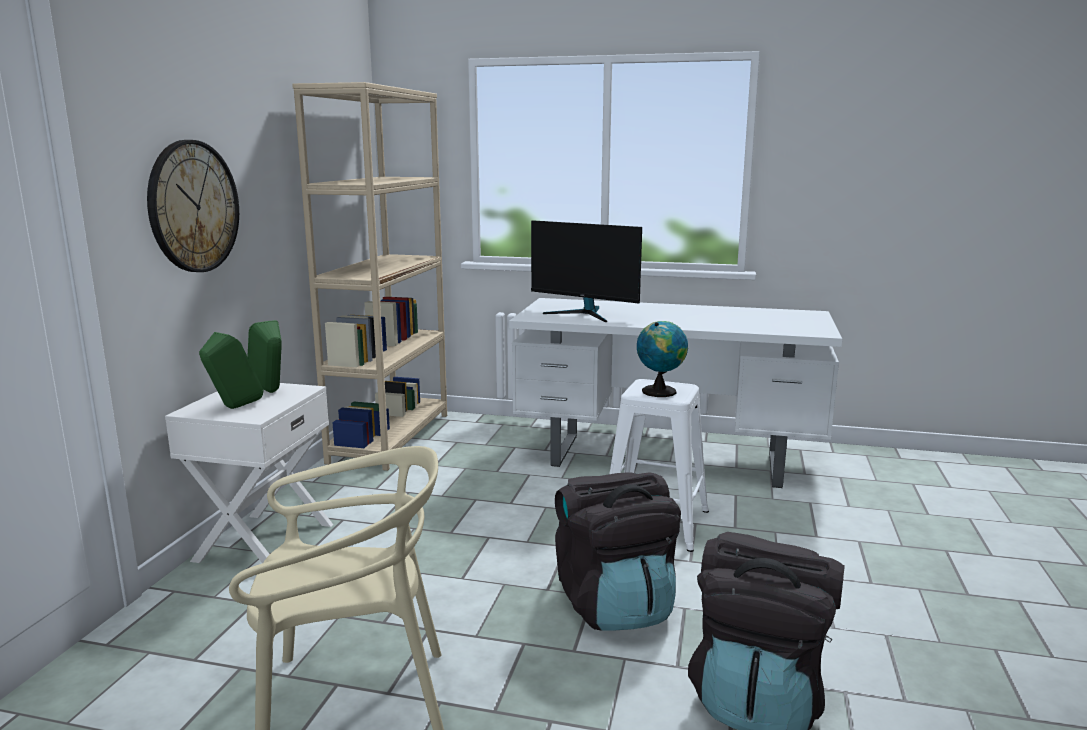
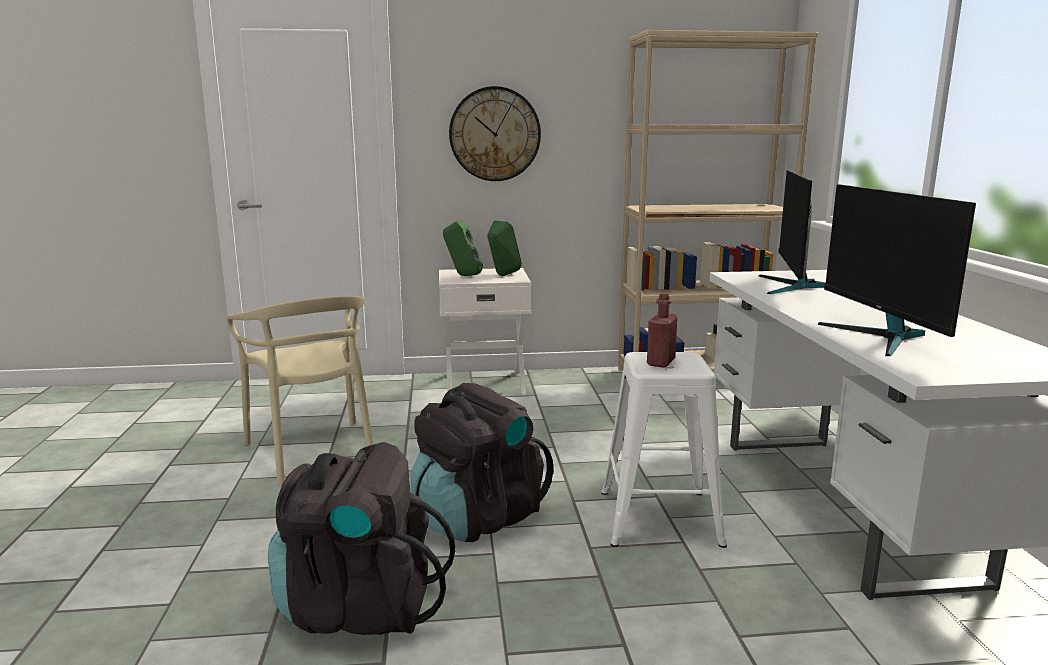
camera: 70 degrees right, 0 degrees up
globe [637,321,688,397] -> red bottle [647,292,678,368]
none -> monitor [817,184,976,356]

